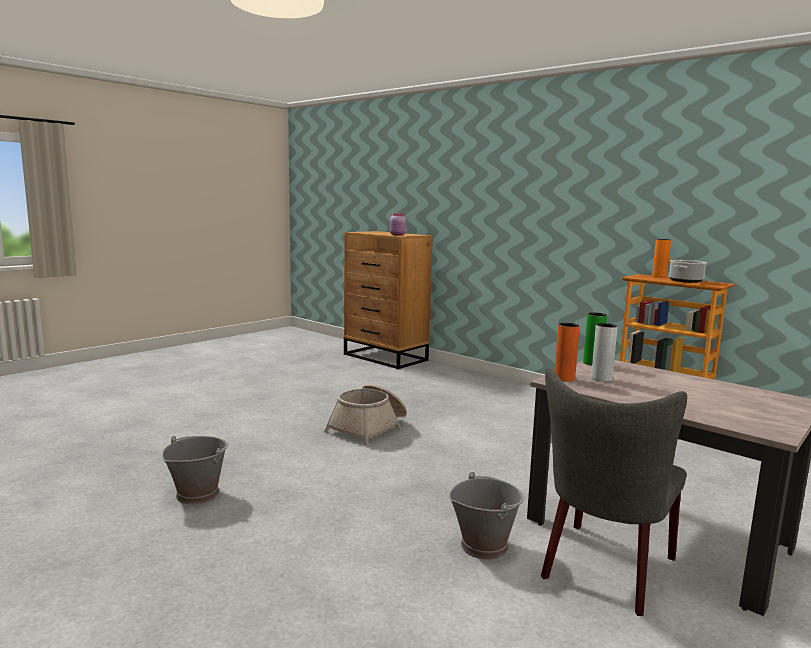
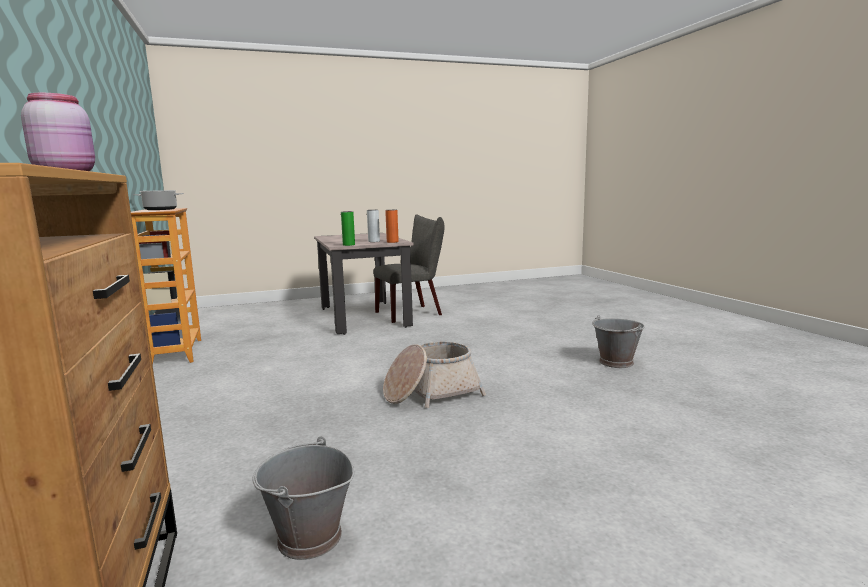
camera: 150 degrees left, 0 degrees up
grey bucket [448,472,524,560] -> grey bucket moved to [252,436,354,560]
orange vase [652,239,671,278] -> none

